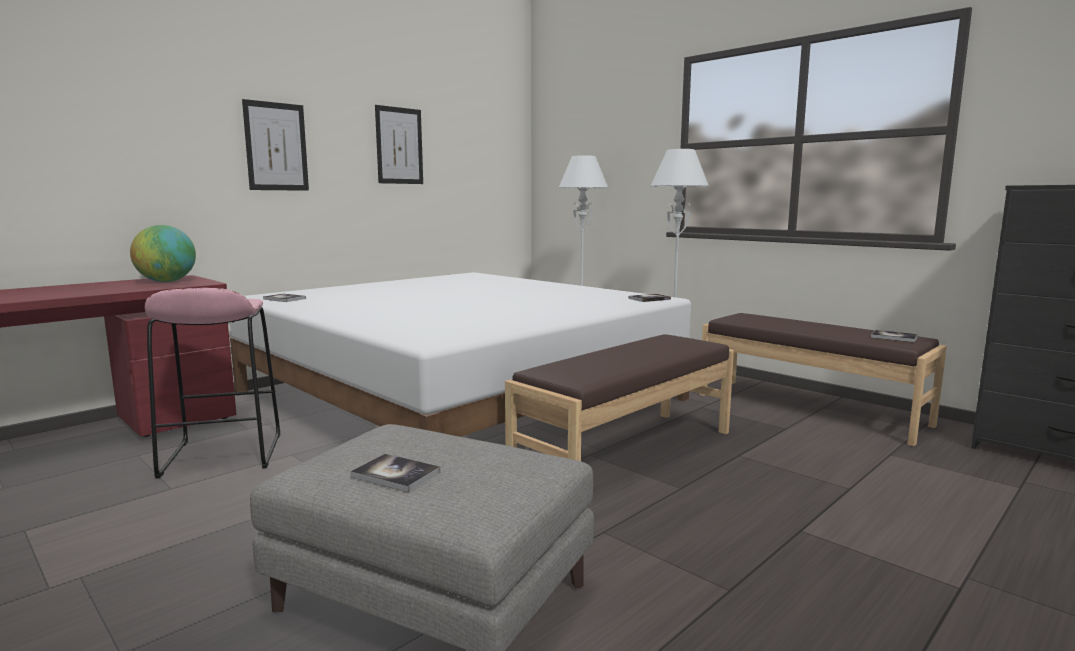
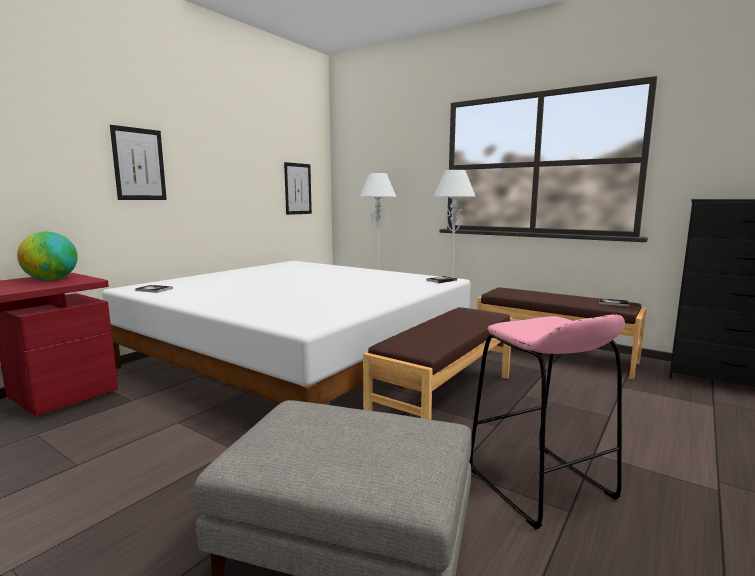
camera: 10 degrees left, 0 degrees up
pink stool [145,288,280,479] -> pink stool moved to [469,314,625,529]
book [350,454,440,492] -> none
picture [375,105,423,184] -> picture moved to [284,162,312,215]

